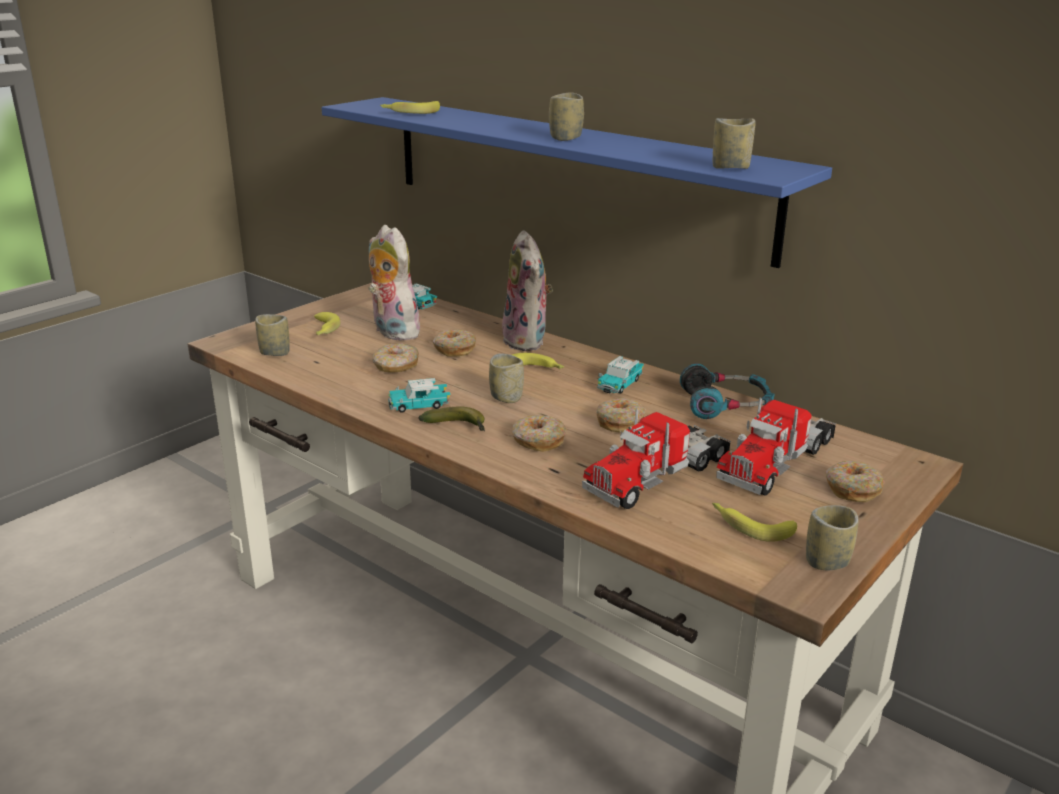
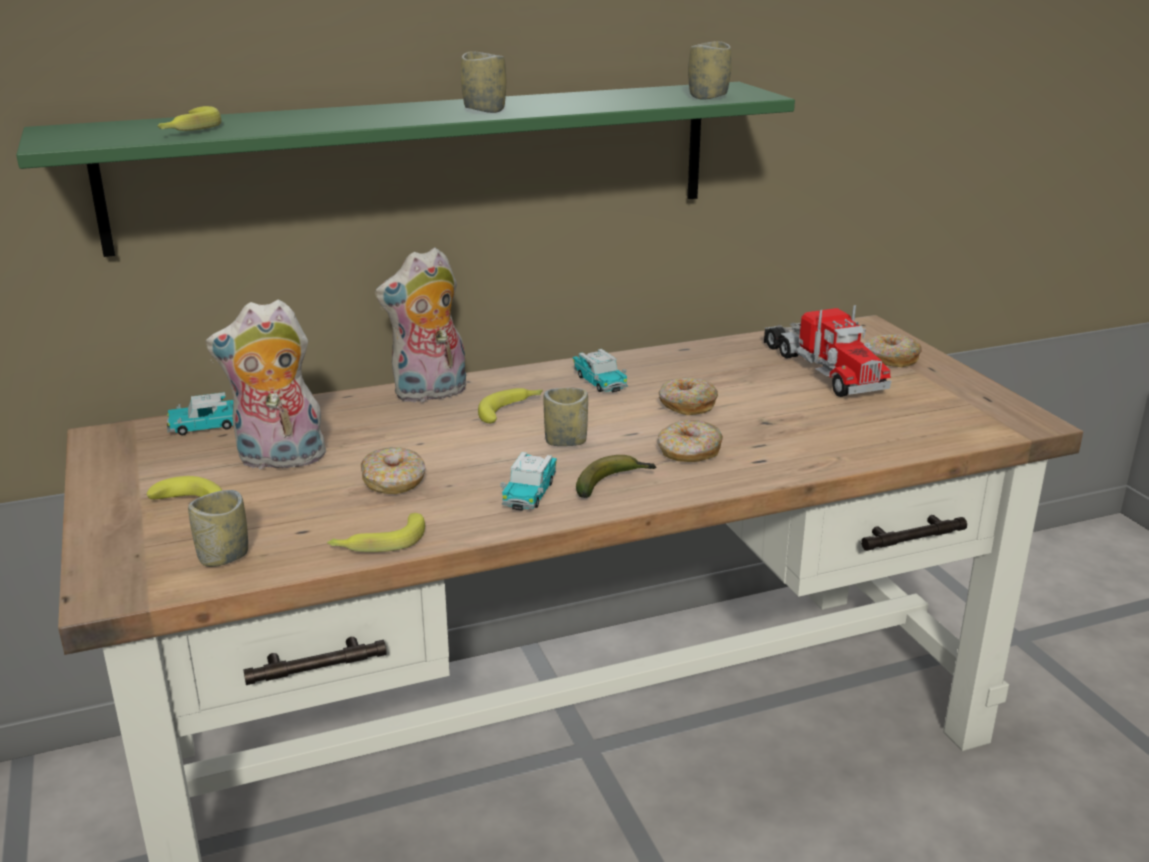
camera: 60 degrees left, 0 degrees up
blue shelf [321,97,832,268] -> green shelf [16,82,795,257]
donut [433,329,476,357] -> none
plush toy [499,230,553,351] -> plush toy turned 135 degrees clockwise [375,247,466,402]
toy truck [582,409,731,509] -> none
headphones [680,364,774,419] -> none
banana [712,503,797,542] -> banana moved to [327,513,425,552]
cup [806,505,859,570] -> none

